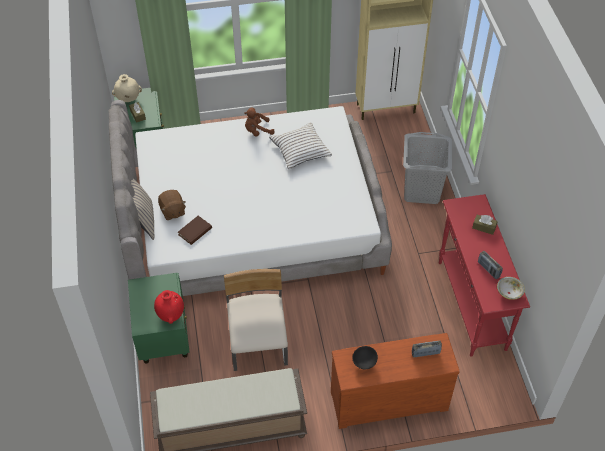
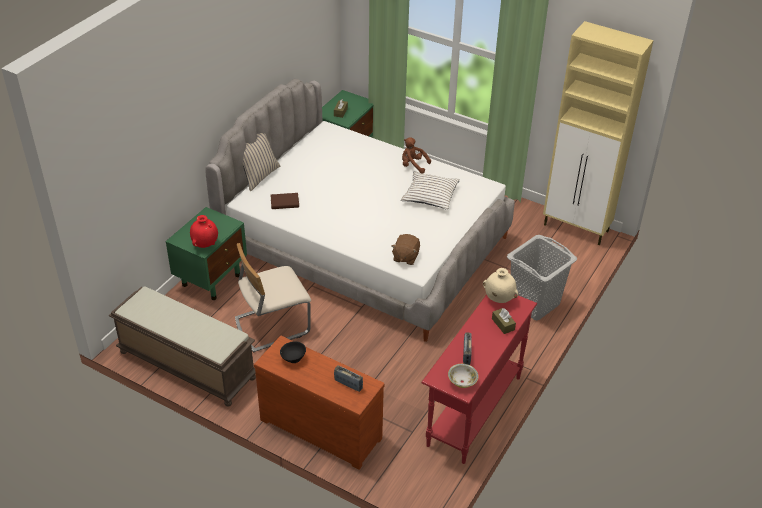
camera: 40 degrees right, 10 degrees down
beige vase [112,74,142,102] -> beige vase moved to [483,268,518,303]
brown plush toy [158,190,186,220] -> brown plush toy moved to [391,234,420,265]
beige chair [224,269,288,371] -> beige chair turned 150 degrees counterclockwise [235,243,311,352]

